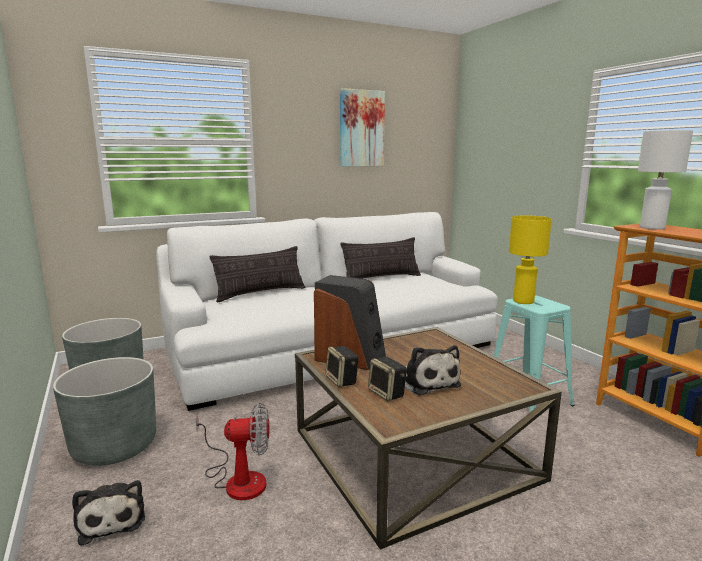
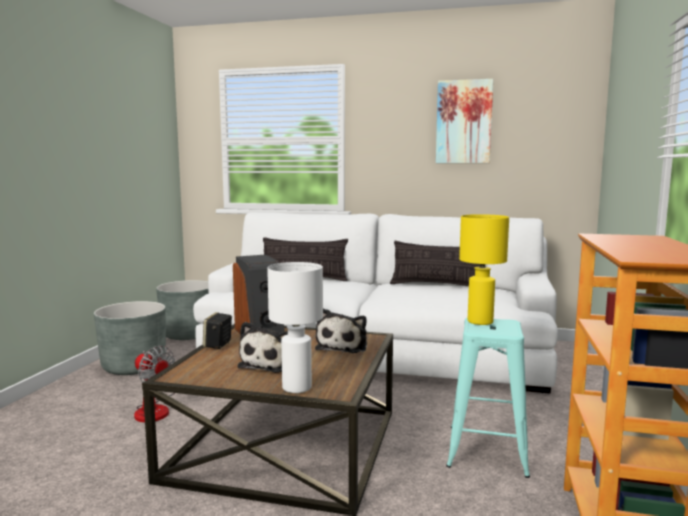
camera: 40 degrees right, 5 degrees down
plush toy [72,480,145,546] -> plush toy moved to [315,309,367,353]
speaker [368,357,407,402] -> none
white table lamp [638,130,693,230] -> white table lamp moved to [267,262,323,393]

